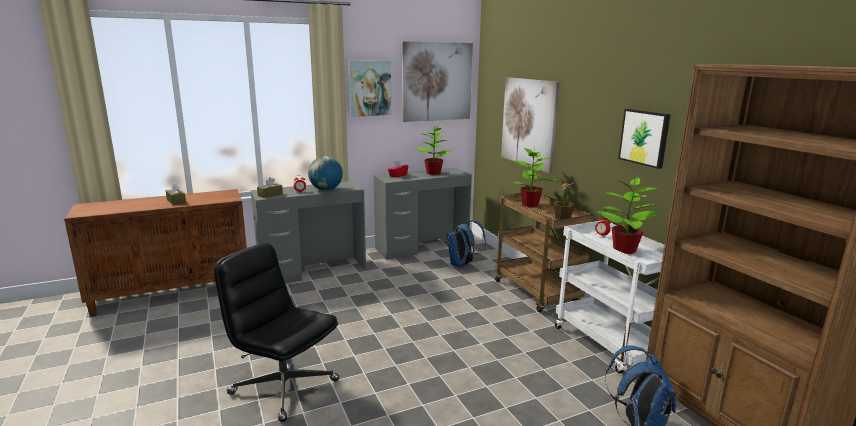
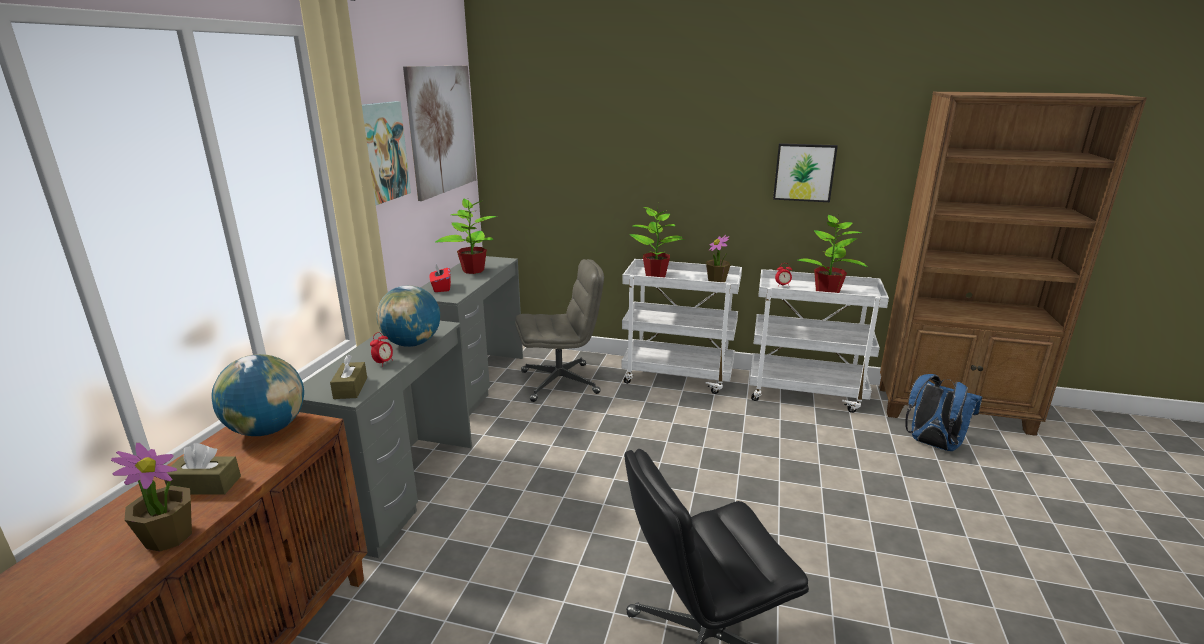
camera: 50 degrees left, 5 degrees up
blue backpack [446,220,486,268] -> grey office chair [515,259,604,402]
brown cart [495,193,594,312] -> white cart [621,259,742,394]
picture [501,77,559,173] -> none
none -> potted plant [111,443,192,551]
none -> globe [211,354,304,436]

